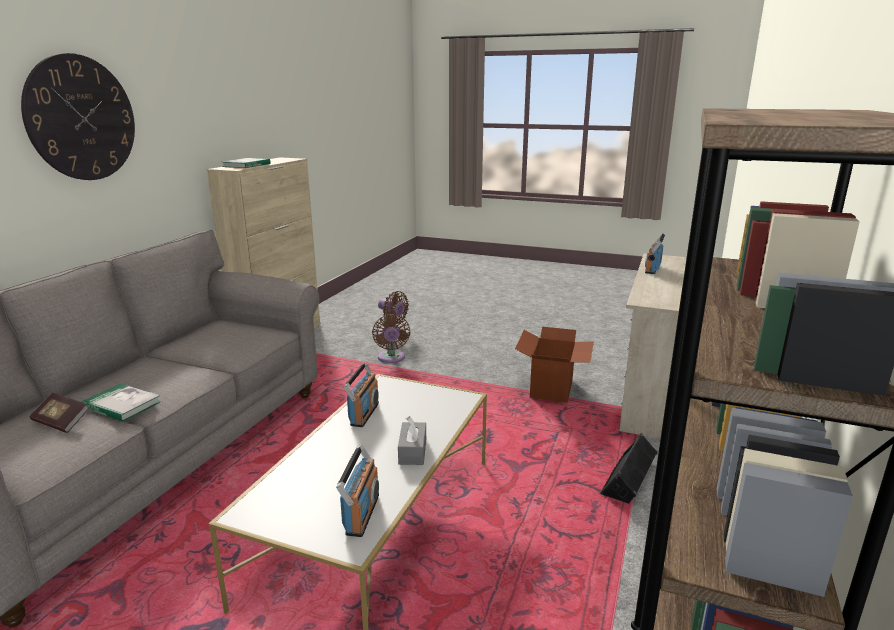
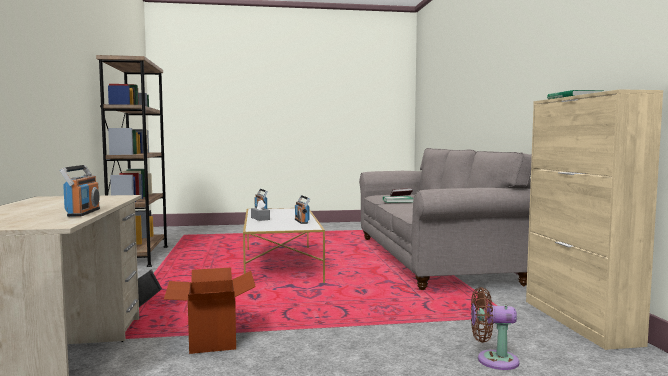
camera: 150 degrees right, 15 degrees down
wall clock [21,53,135,180] -> none
brown fan [372,314,410,363] -> none

